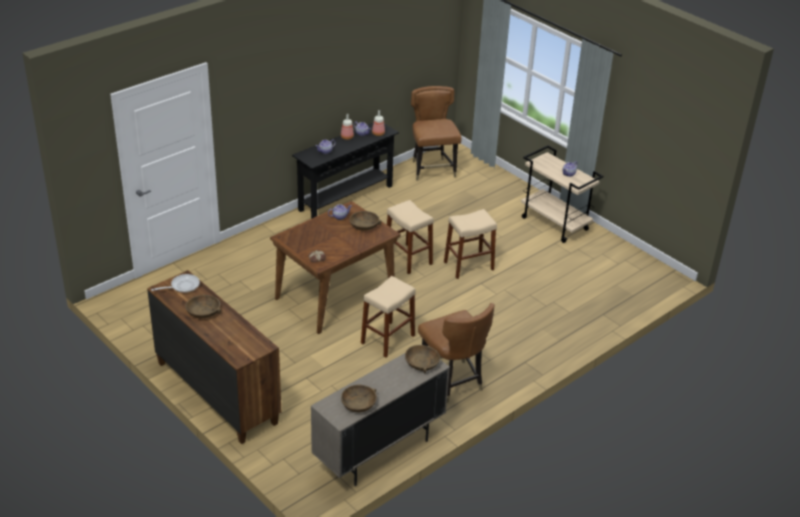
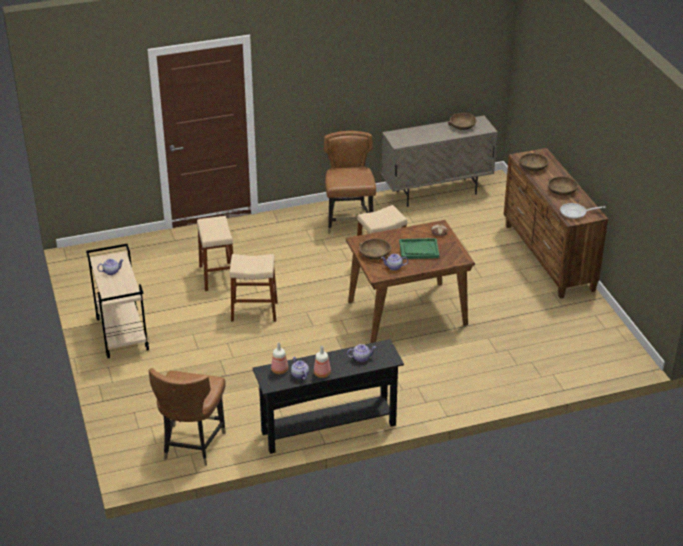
camera: 155 degrees left, 0 degrees up
beige stool [387,200,434,274] -> beige stool moved to [197,216,237,291]
brown bowl [405,345,440,373] -> brown bowl moved to [519,152,549,172]
none -> green tray [399,238,439,259]

